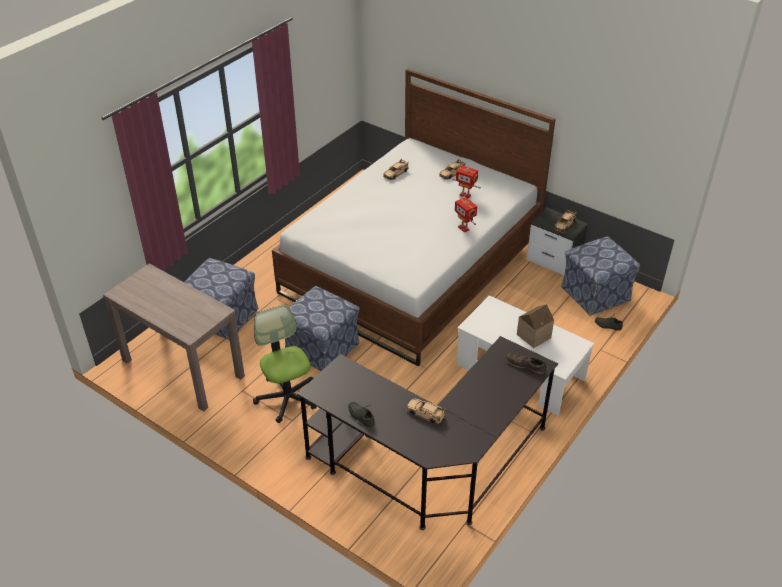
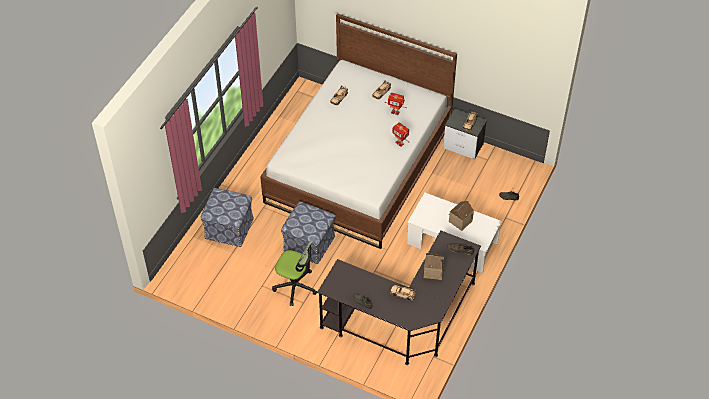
camera: 10 degrees left, 10 degrees up
brown console table [103,263,245,411] -> none
office chair [253,304,317,423] -> office chair turned 150 degrees clockwise [272,240,317,306]
ottoman [561,237,640,316] -> none
none -> toy house [424,253,444,280]

